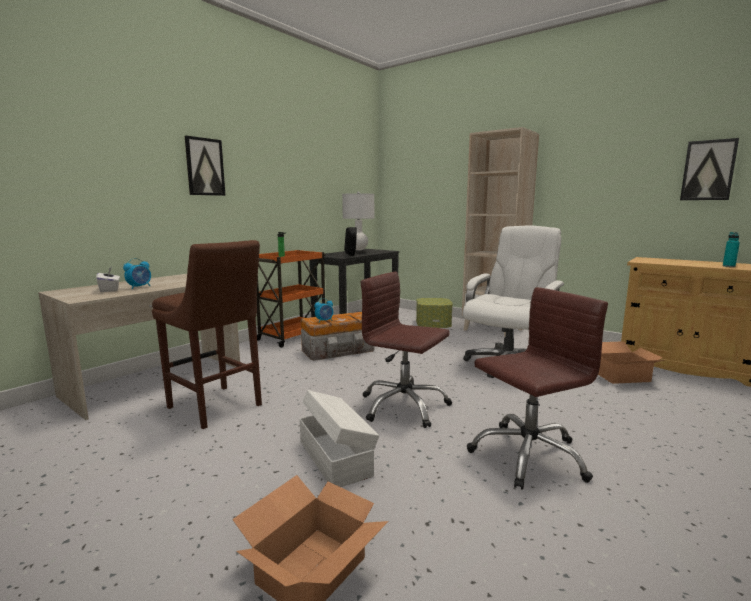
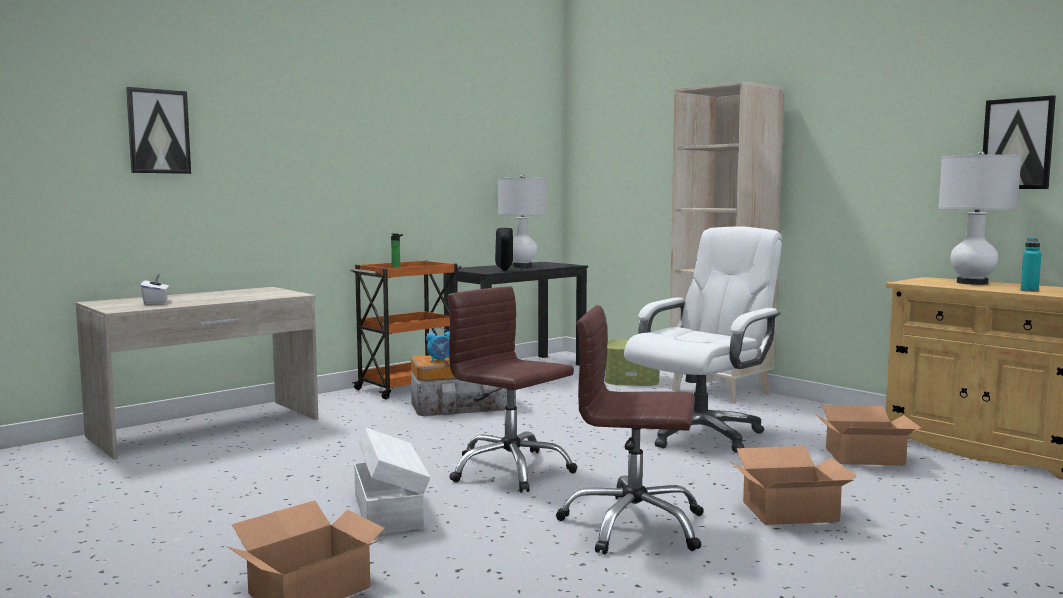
camera: 10 degrees right, 5 degrees down
alarm clock [123,258,151,289] -> none
brown stool [152,240,262,429] -> none
picture [185,136,225,196] -> picture moved to [126,87,191,174]
brown office chair [467,287,608,490] -> brown office chair turned 150 degrees counterclockwise [556,305,704,554]
none -> cardboard box [730,446,857,525]
none -> white table lamp [938,151,1022,285]

